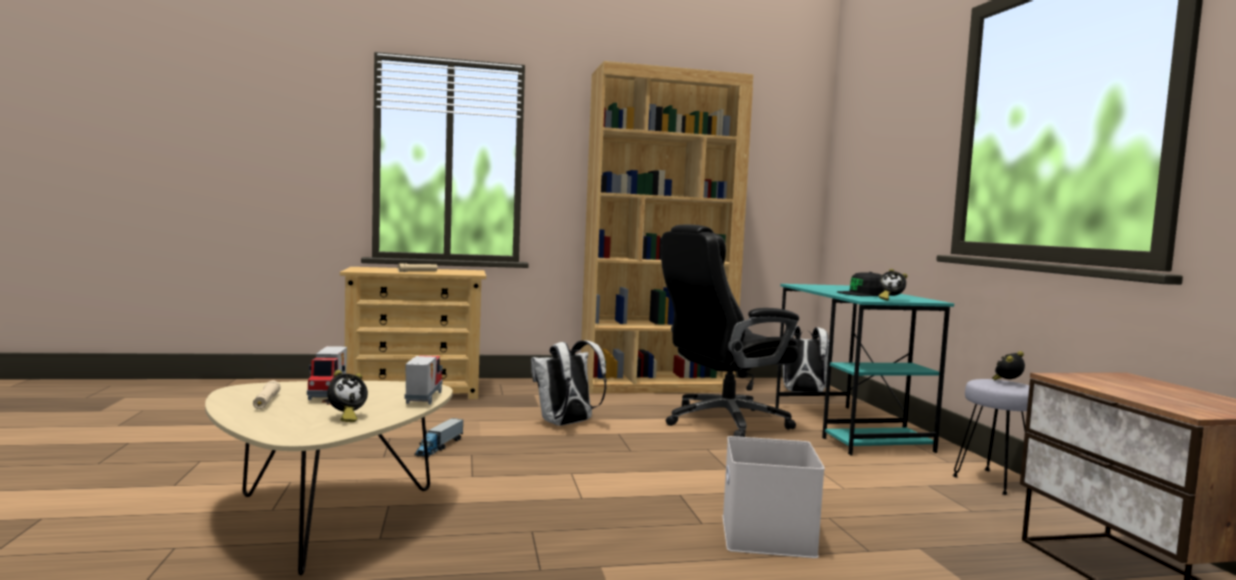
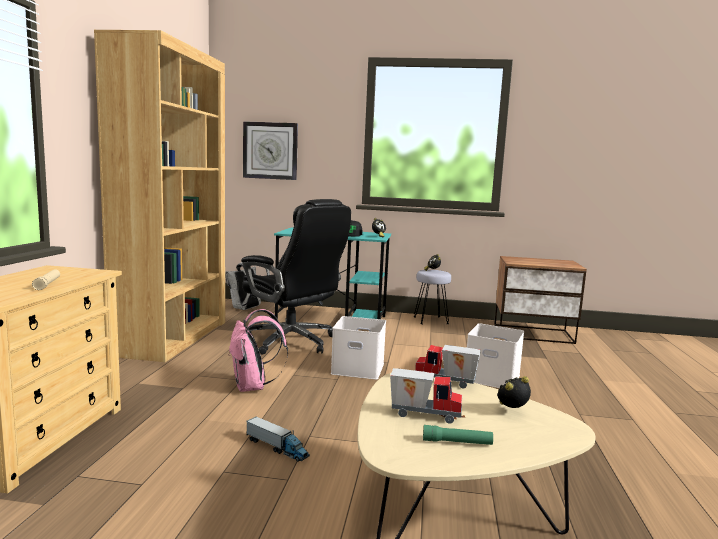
camera: 70 degrees left, 5 degrees up
beige flashlight [253,381,281,409] -> green flashlight [423,425,493,445]
alarm clock [327,370,368,422] -> alarm clock turned 90 degrees counterclockwise [497,376,531,408]
white backpack [531,340,607,426] -> pink backpack [229,309,288,392]
black office chair [661,225,799,437] -> black office chair turned 45 degrees counterclockwise [241,199,351,354]
none -> wall clock [243,121,298,180]
none -> white storage box [331,316,386,380]

